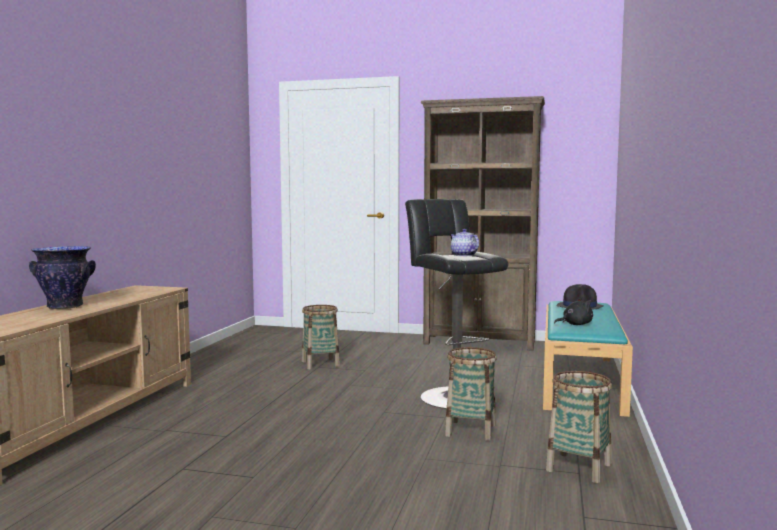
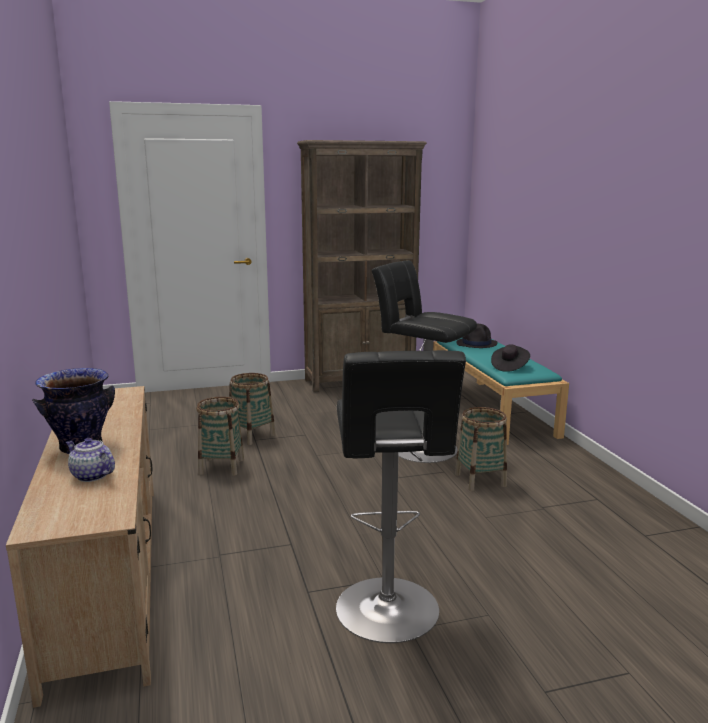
camera: 30 degrees left, 10 degrees up
teapot [451,229,479,256] -> teapot moved to [66,438,115,482]
basket [546,371,612,483] -> basket moved to [196,397,244,476]
black plush toy [554,298,593,325] -> black hat [491,344,530,372]
none -> black stool [336,350,466,643]

